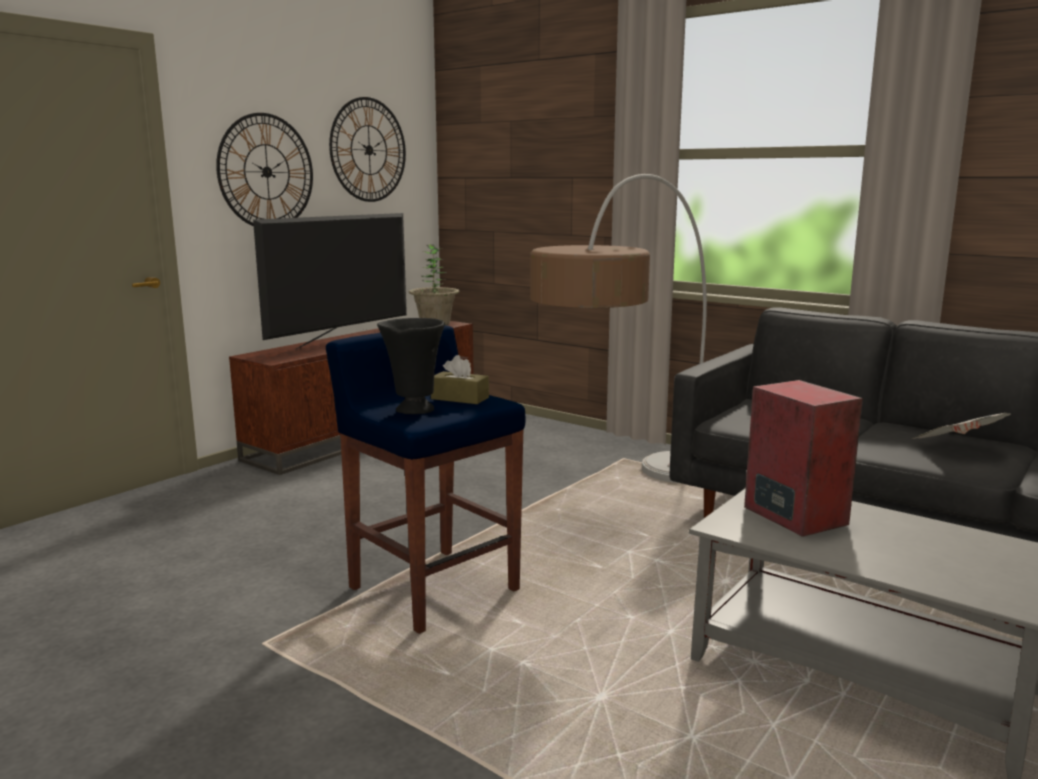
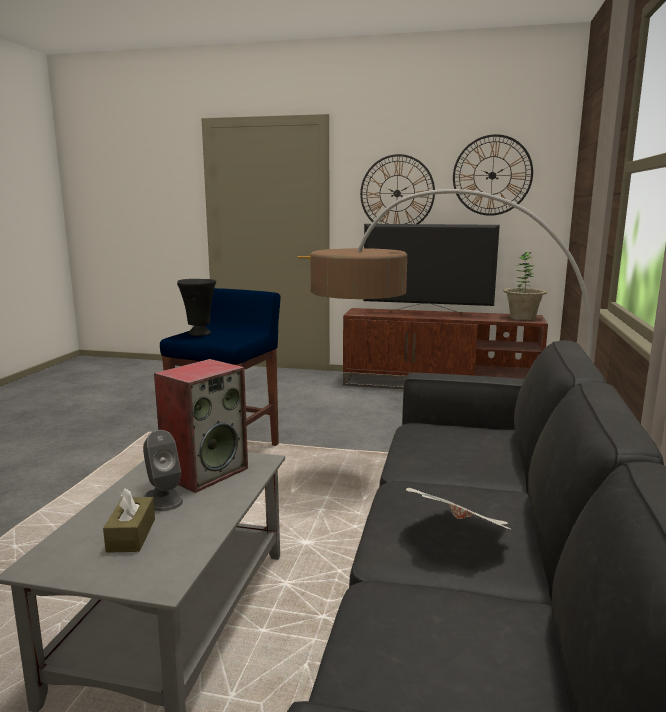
camera: 65 degrees right, 0 degrees up
brown tissue box [431,355,489,404] -> brown tissue box moved to [103,487,155,553]
none -> grey speaker [143,430,183,512]

